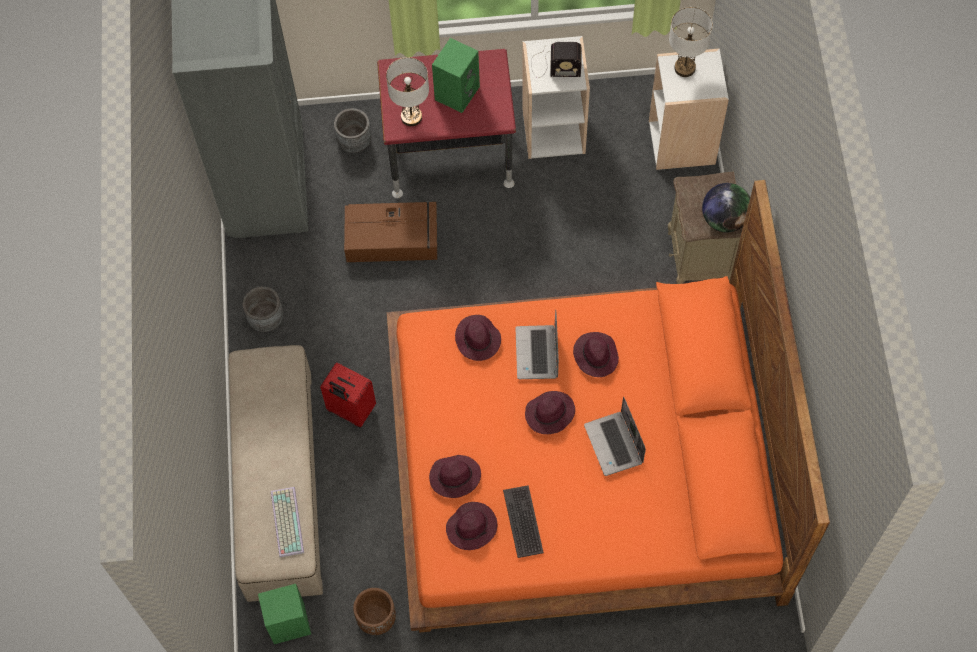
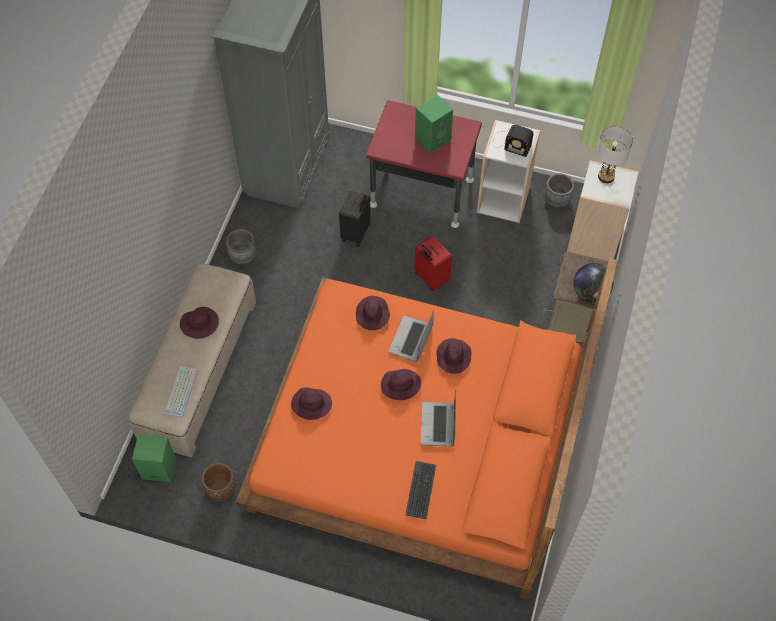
camera: 20 degrees right, 5 degrees down
red suitcase [320,363,376,427] -> red suitcase moved to [414,236,452,291]
grey planter [334,108,371,153] -> grey planter moved to [544,173,574,208]
brown storage box [344,202,437,262] -> black suitcase [339,191,371,247]
table lamp [386,57,429,126] -> none
purple hat [446,502,497,550] -> purple hat moved to [180,307,219,339]
keyboard [503,485,544,558] -> keyboard moved to [406,461,436,519]

